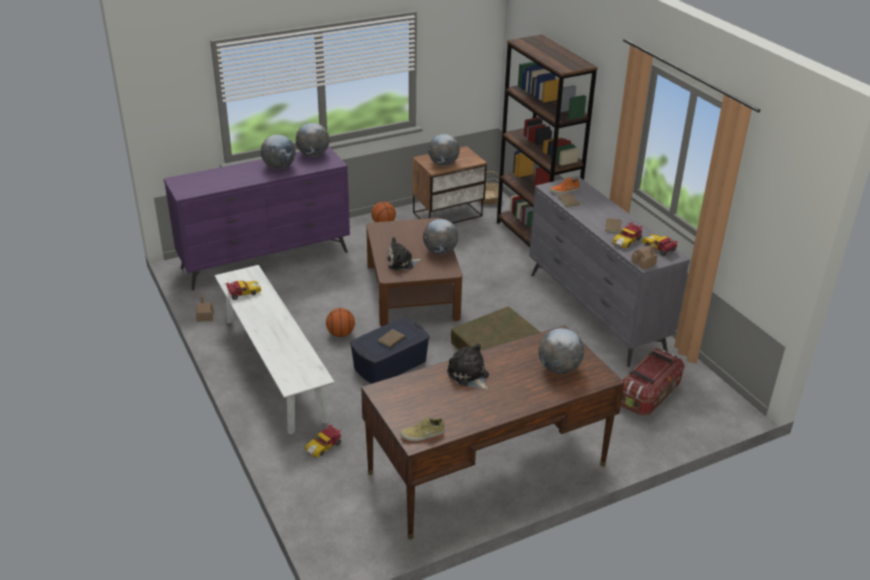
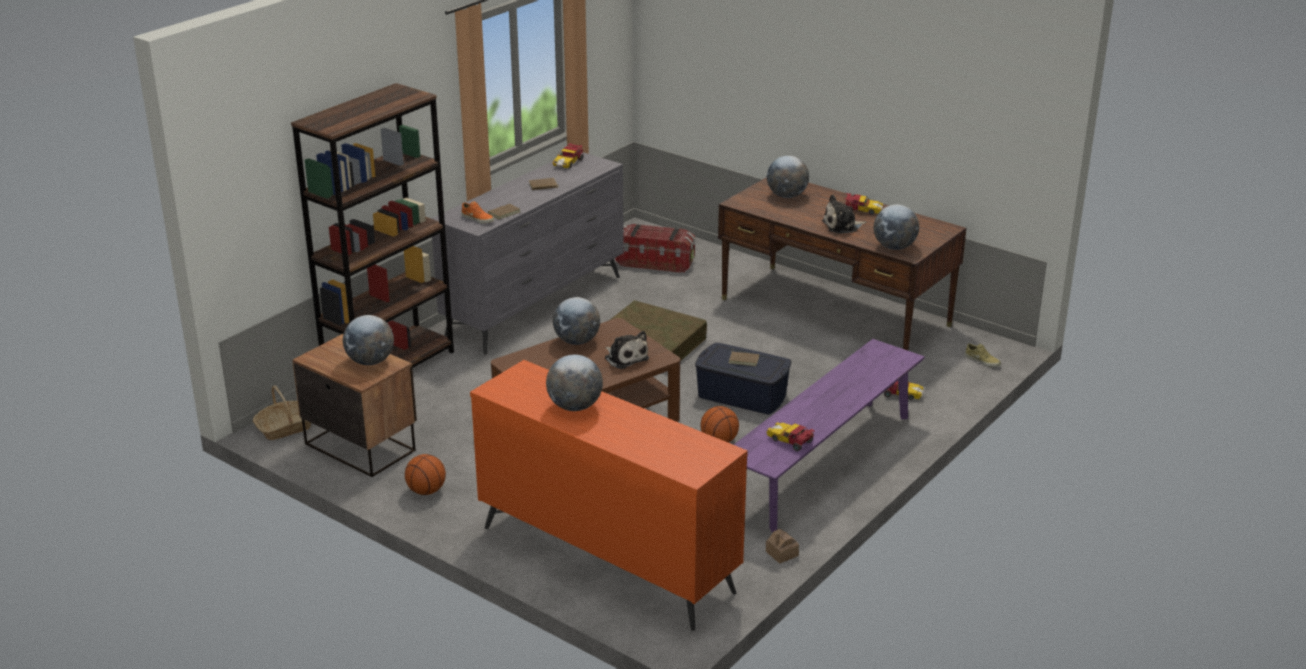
camera: 115 degrees left, 5 degrees down
purple dresser [163,146,350,290] -> orange dresser [470,360,748,631]
white bench [214,265,335,434] -> purple bench [734,339,925,532]
globe [296,123,330,157] -> globe moved to [873,204,919,250]
beige shoe [400,417,445,441] -> beige shoe moved to [965,344,1001,367]
plush toy [447,343,489,390] -> plush toy turned 45 degrees clockwise [822,195,867,234]
toy car [612,222,642,248] -> toy car moved to [844,193,883,215]
toy house [631,243,657,270] -> none

